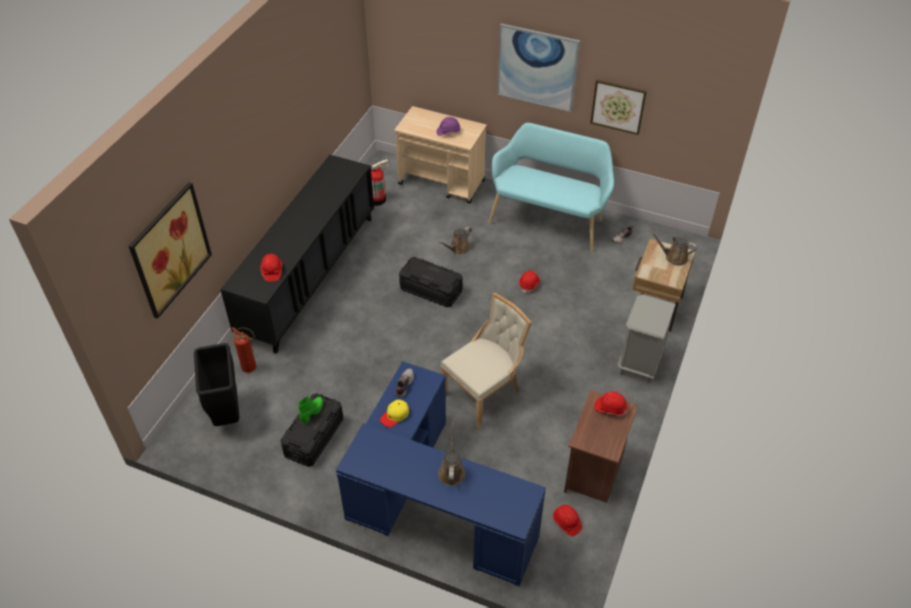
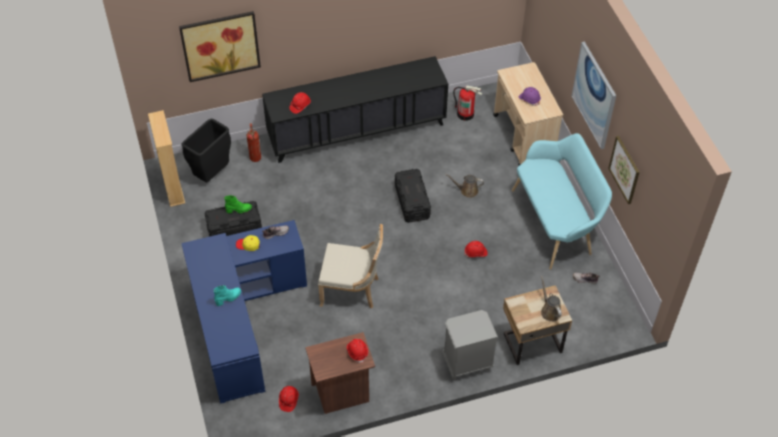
camera: 50 degrees right, 5 degrees up
brown watering can [438,422,465,486] -> turquoise boot [213,285,241,306]
none -> beige bookcase [148,110,185,207]

